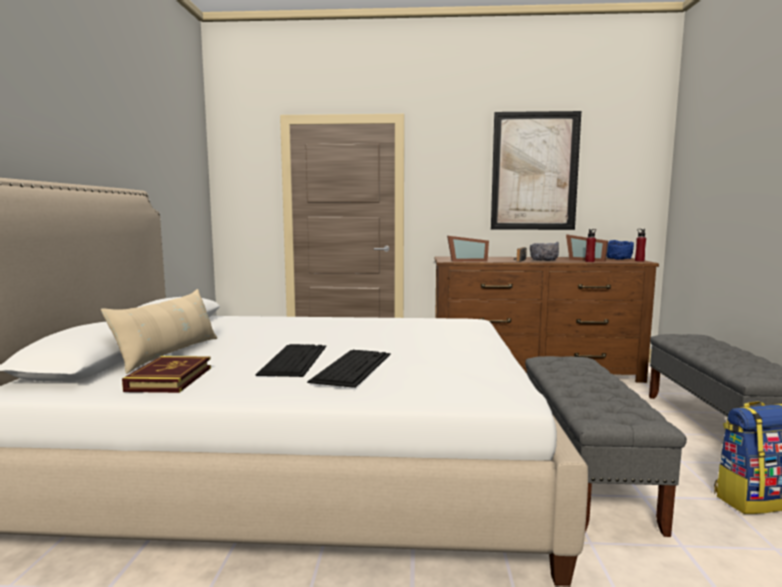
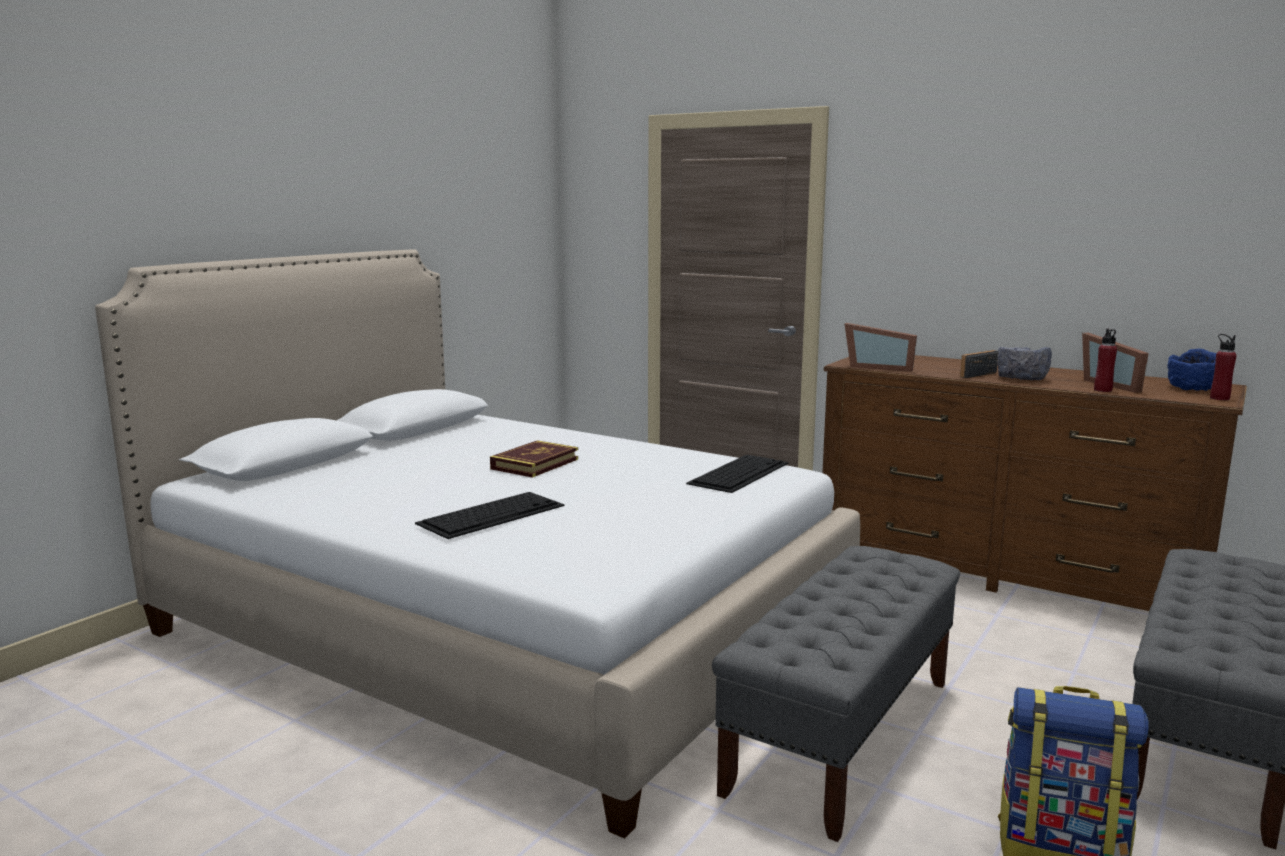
camera: 30 degrees right, 5 degrees up
beige pillow [101,289,217,374] -> none
book [122,356,211,393] -> book moved to [490,440,578,478]
keyboard [256,344,326,377] -> keyboard moved to [686,455,788,493]
picture [491,111,581,230] -> none

